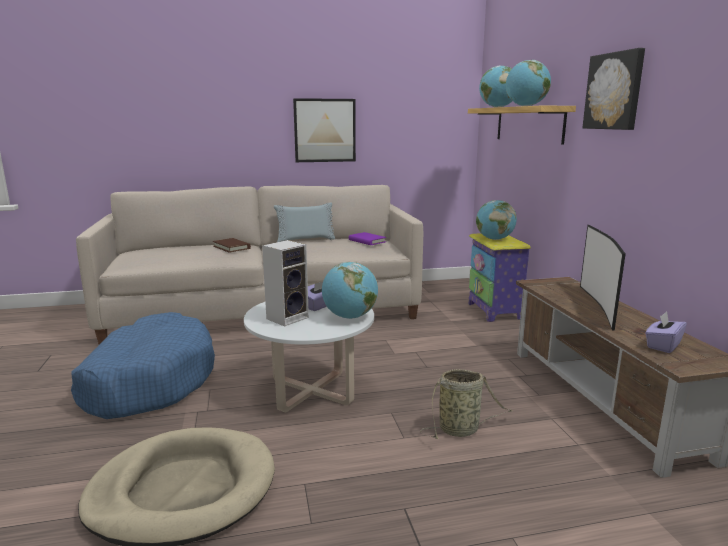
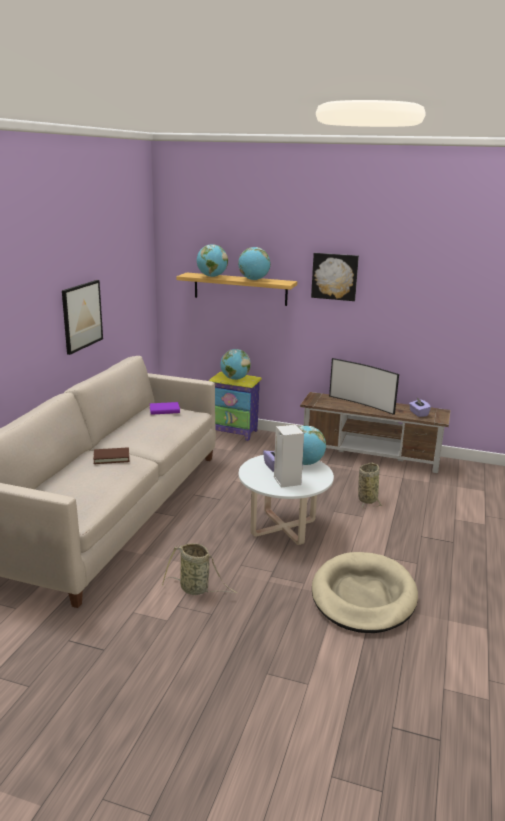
camera: 60 degrees left, 5 degrees up
blue dog bed [71,312,215,419] -> basket [162,543,237,595]
blue pillow [274,202,335,242] -> none

